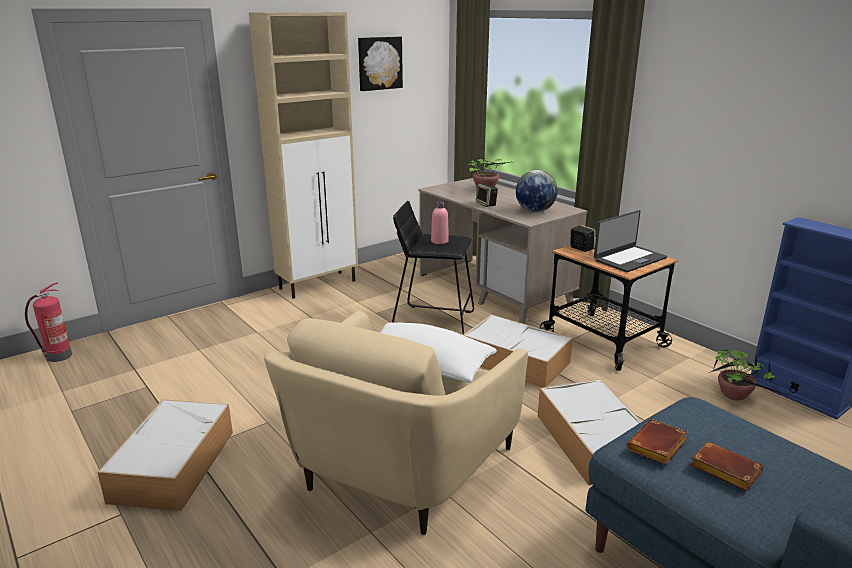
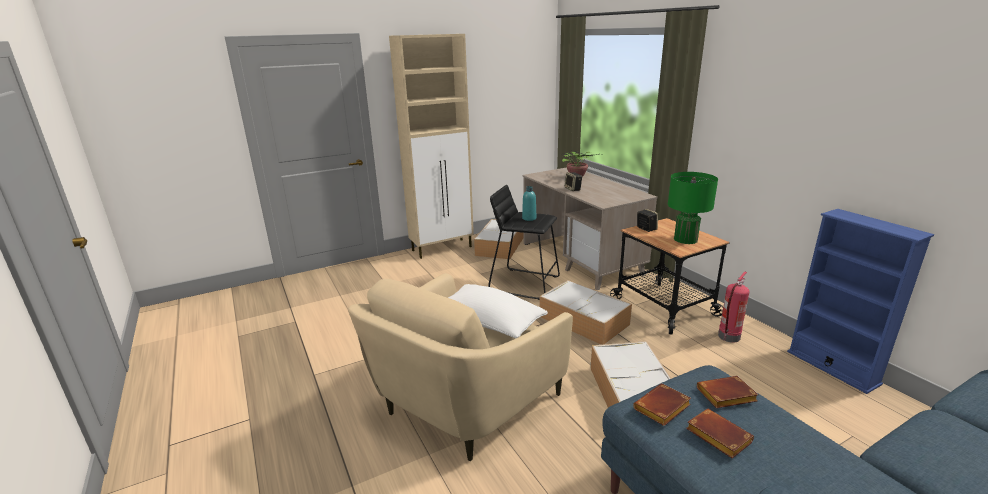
camera: 10 degrees right, 0 degrees up
fire extinguisher [25,282,72,362] -> fire extinguisher moved to [718,272,750,343]
storage box [97,399,233,511] -> storage box moved to [474,219,524,259]
picture [358,37,403,91] -> none
pink bottle [431,201,449,244] -> turquoise bottle [522,186,536,221]
globe [516,170,558,212] -> none
laptop [594,210,667,272] -> green table lamp [668,172,718,244]
potted plant [709,349,806,401] -> none
none -> brown book [697,376,759,408]

